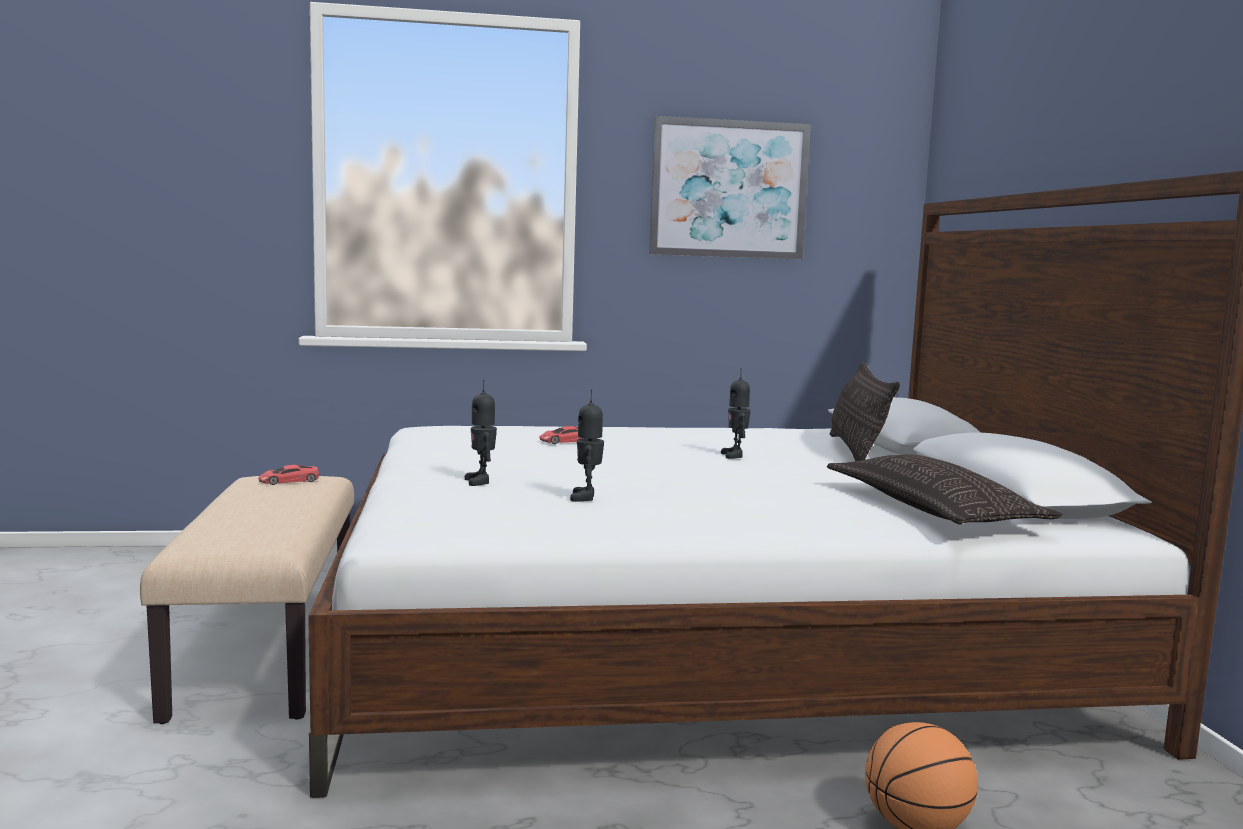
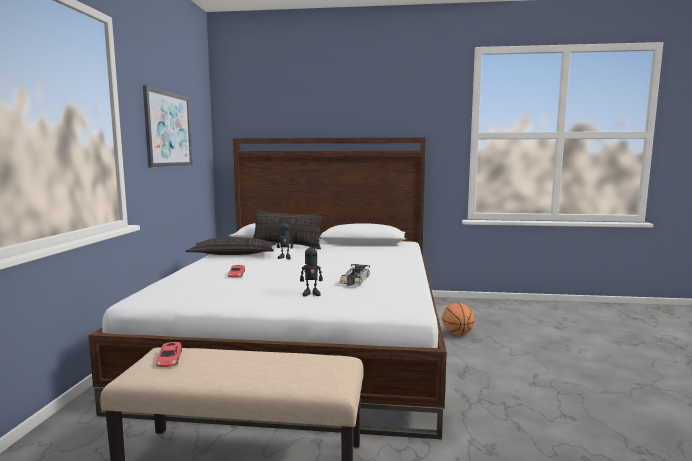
camera: 75 degrees left, 0 degrees up
toy robot [570,390,604,502] -> toy car [339,264,370,286]
pillow [827,454,1062,525] -> pillow moved to [185,237,277,255]

